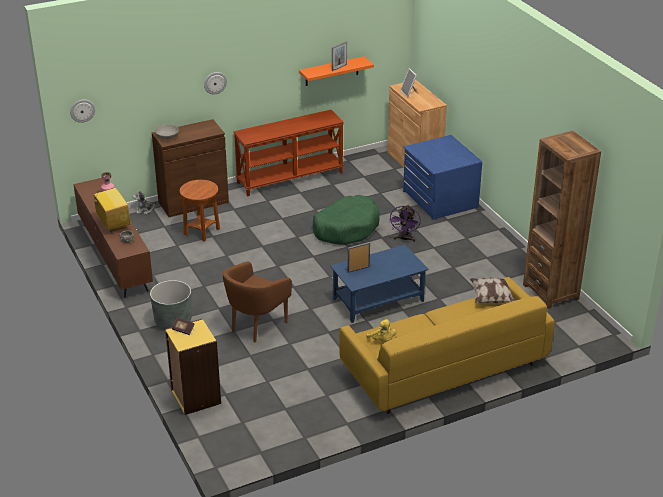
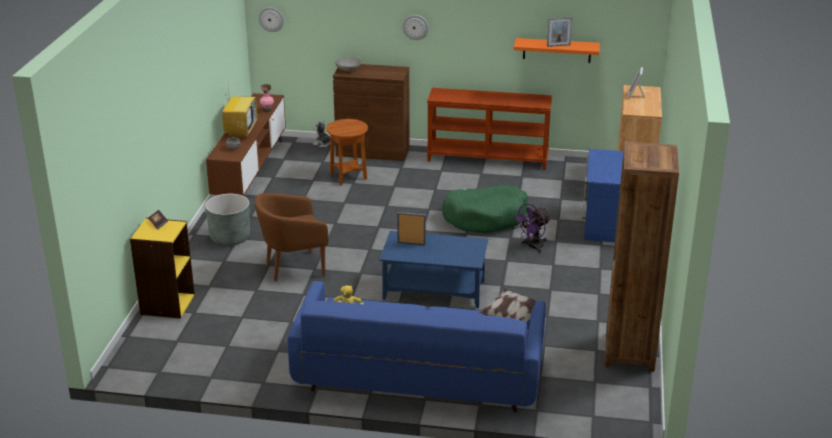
camera: 35 degrees right, 5 degrees down
yellow sofa [339,277,555,414] -> blue sofa [287,281,546,412]

